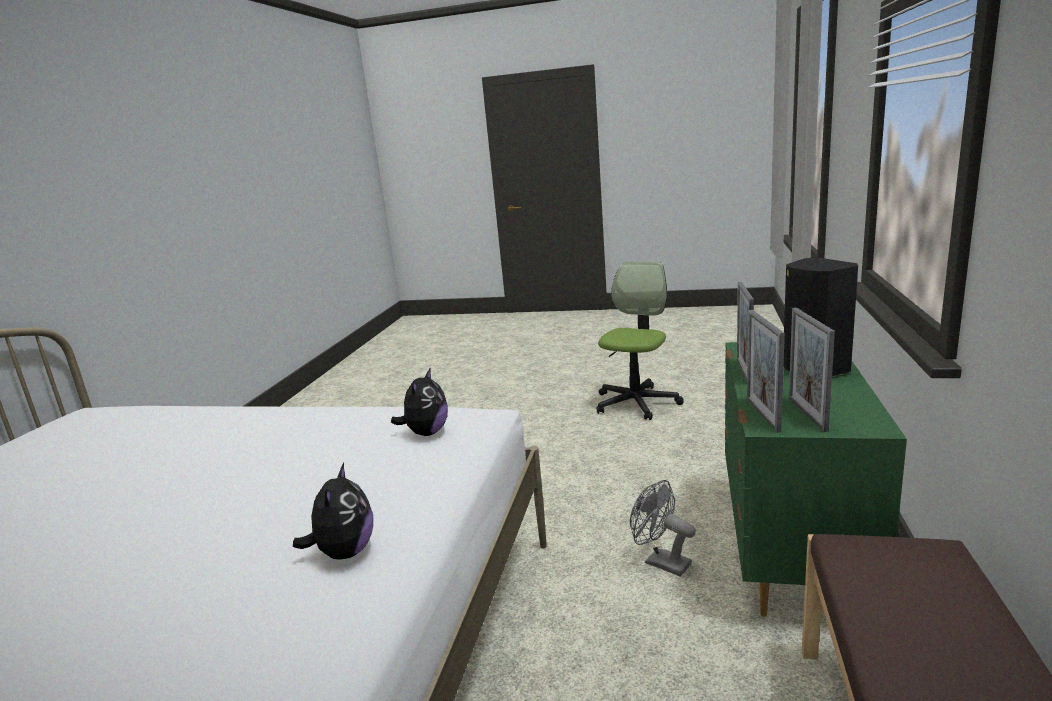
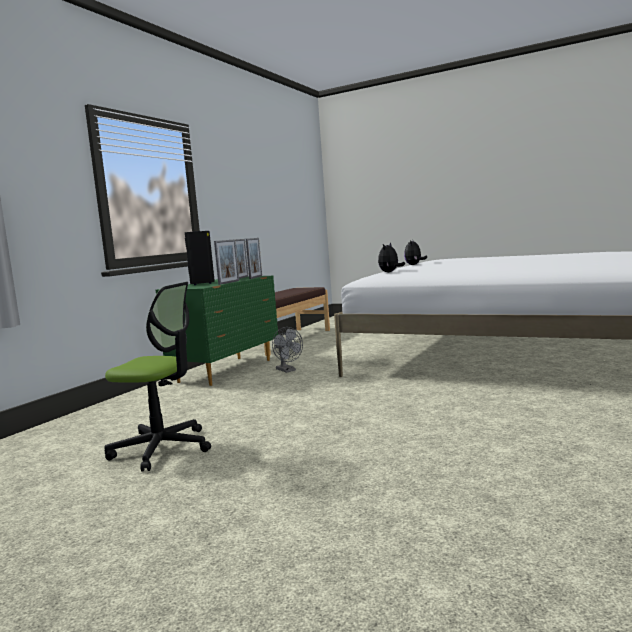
camera: 165 degrees left, 10 degrees down
office chair [596,262,684,420] -> office chair turned 120 degrees counterclockwise [104,282,211,472]

